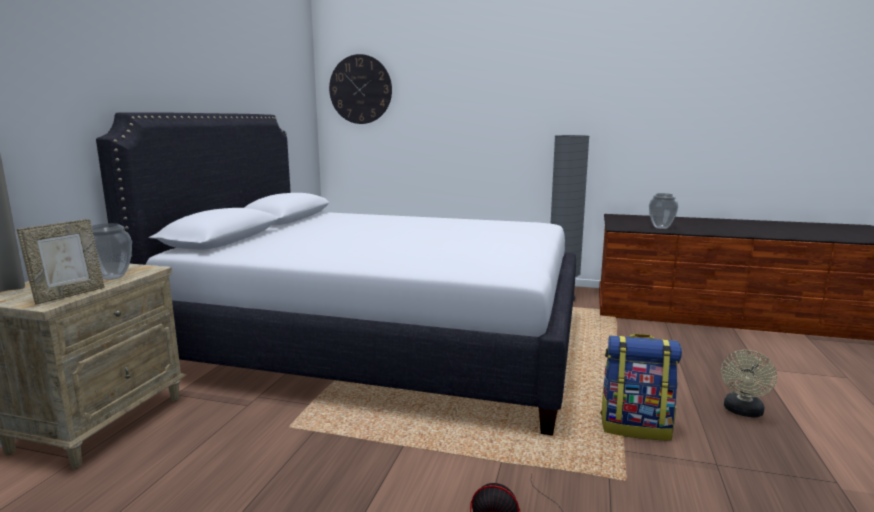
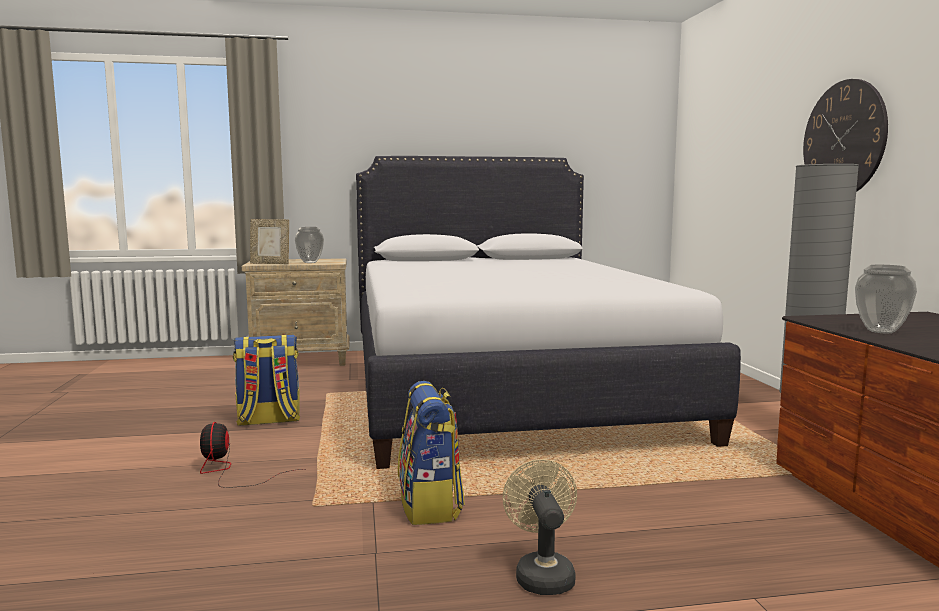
camera: 65 degrees right, 5 degrees down
wall clock [329,54,392,124] -> wall clock moved to [803,79,888,192]
beige fan [721,350,777,418] -> beige fan turned 75 degrees clockwise [503,459,577,595]
none -> backpack [233,335,300,426]

